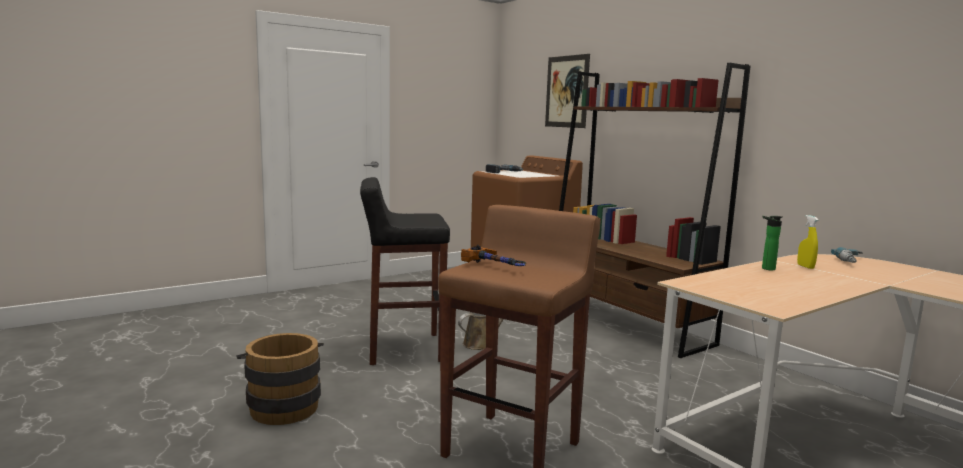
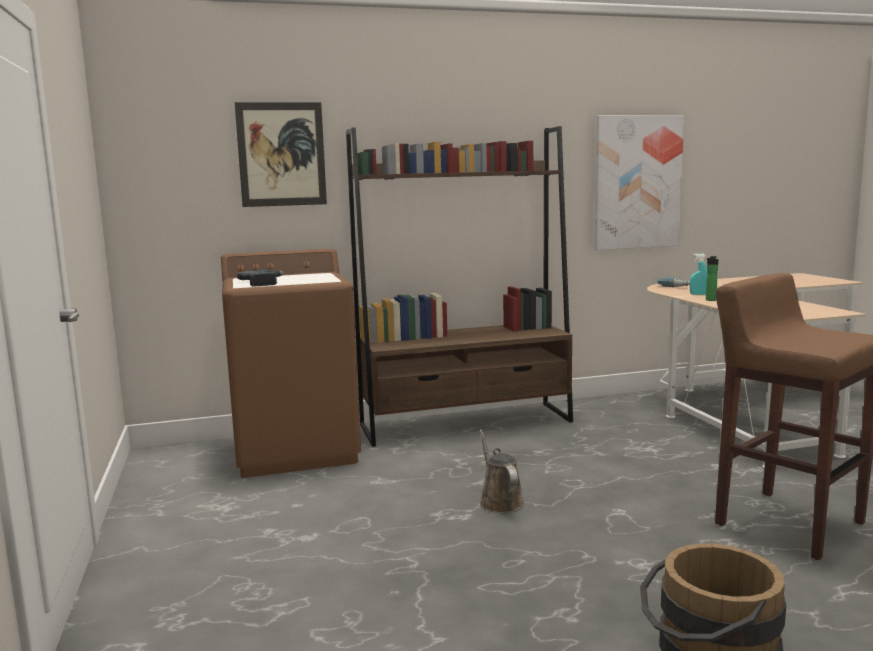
camera: 70 degrees left, 0 degrees up
black stool [360,177,450,365] -> none
hammer [461,245,527,266] -> none
yellow spray bottle [797,215,818,269] -> turquoise spray bottle [690,253,707,295]
none -> picture [595,115,684,250]

